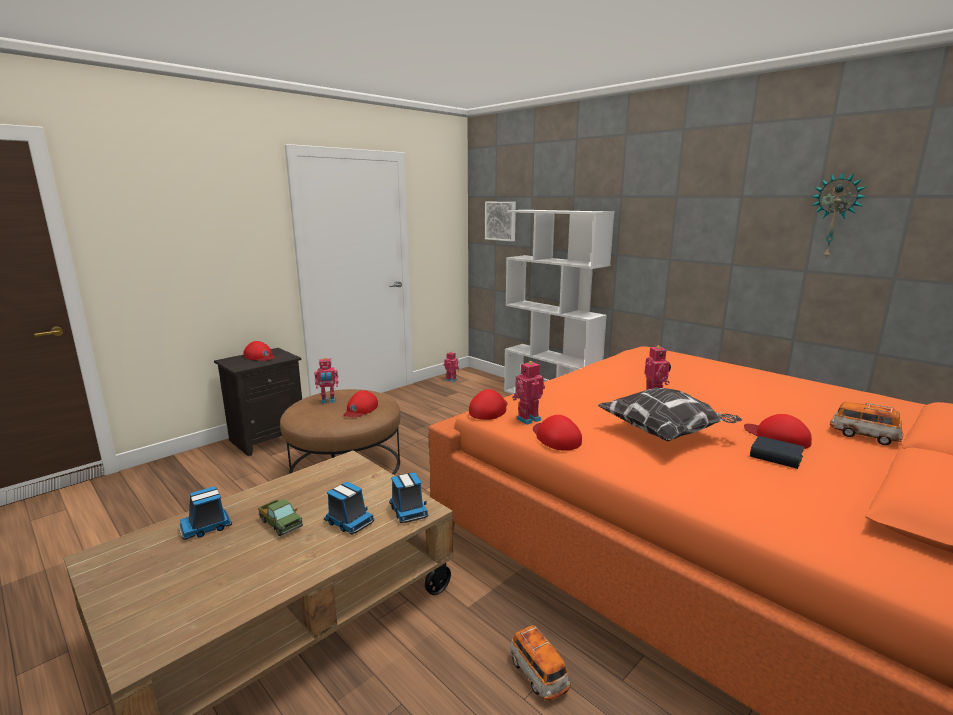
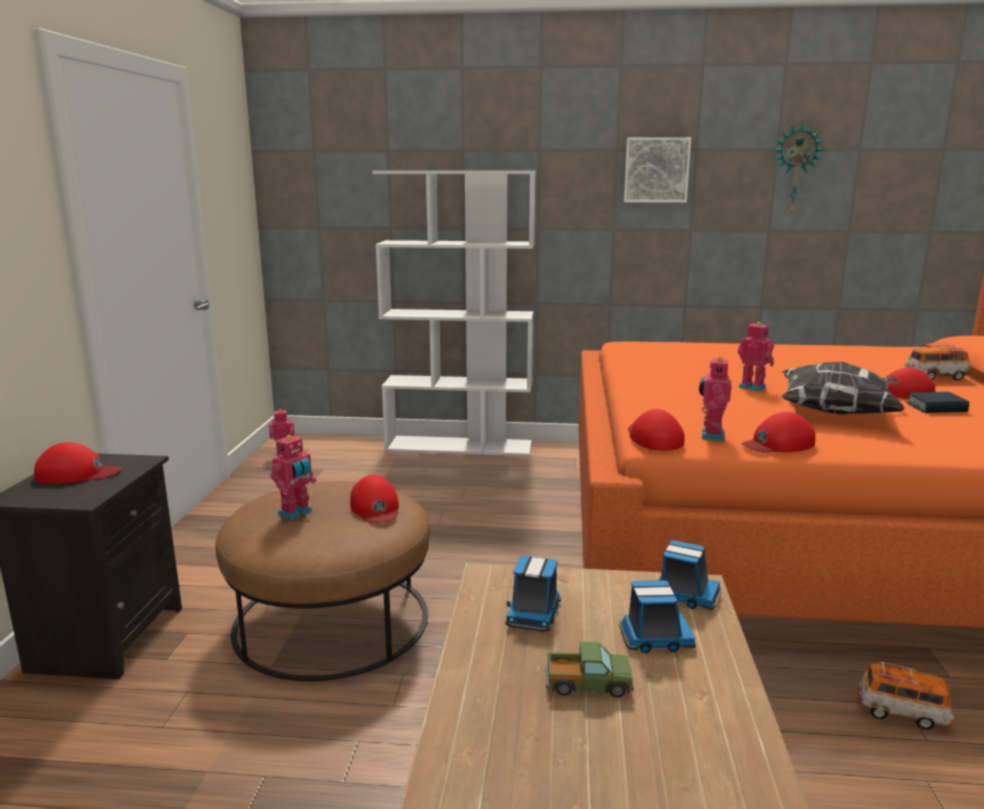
camera: 40 degrees left, 0 degrees up
toy truck [179,486,232,540] -> toy truck moved to [505,556,561,631]
picture [485,202,516,241] -> picture moved to [624,137,691,203]
red cap [533,415,582,451] -> red cap turned 45 degrees counterclockwise [742,412,815,453]

